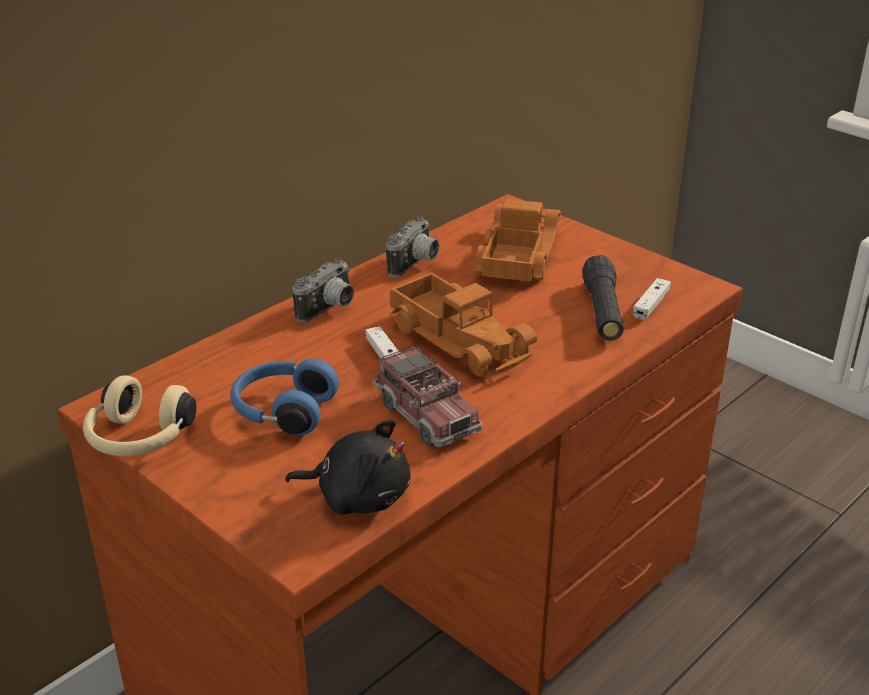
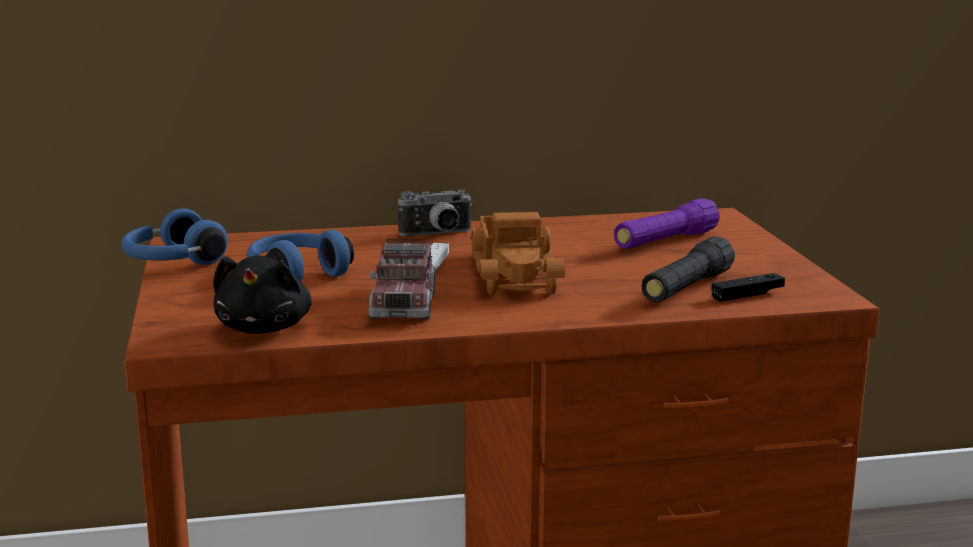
camera: 35 degrees right, 15 degrees down
beige headphones [83,375,197,456] -> blue headphones [121,208,228,265]
black plush toy [285,420,411,515] -> black plush toy turned 45 degrees clockwise [213,255,312,334]
camera [386,216,439,277] -> none
toy truck [474,199,561,282] -> purple flashlight [614,199,720,249]
white game controller [633,278,671,320] -> black game controller [711,273,785,302]

